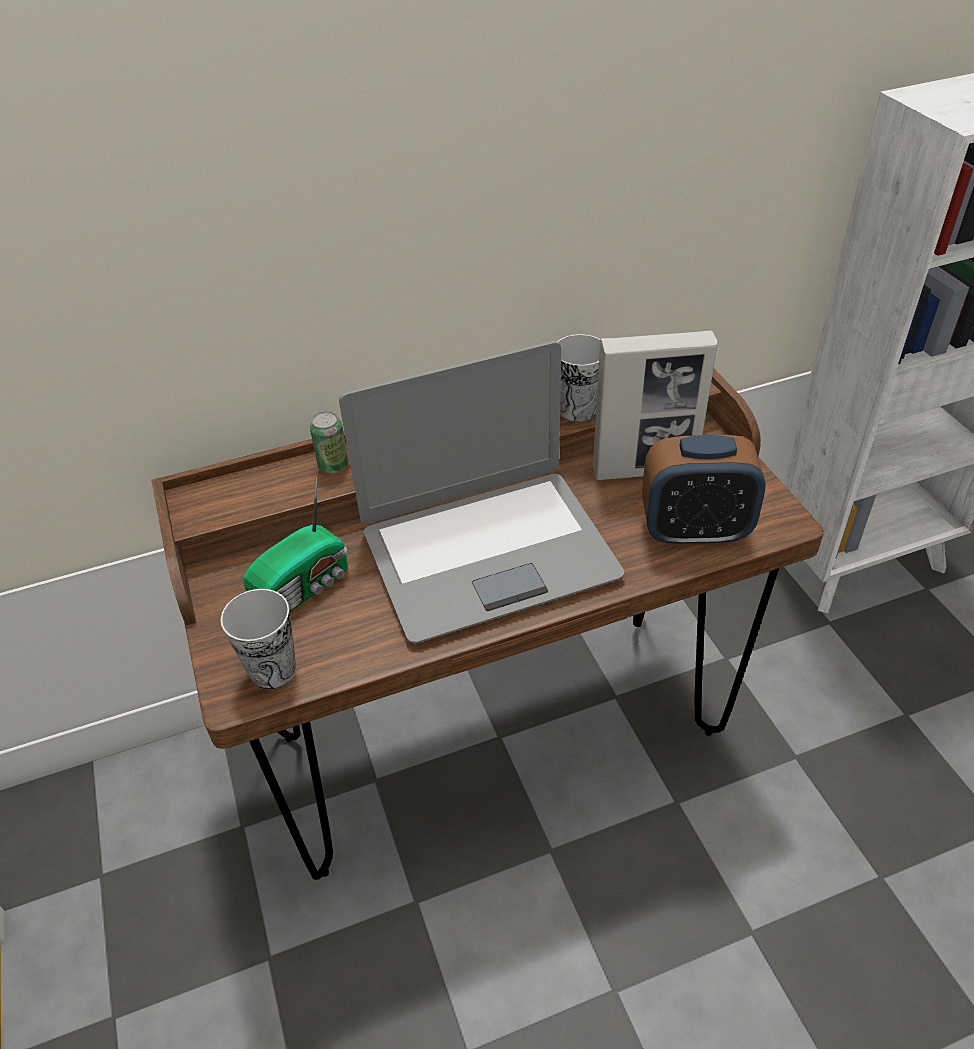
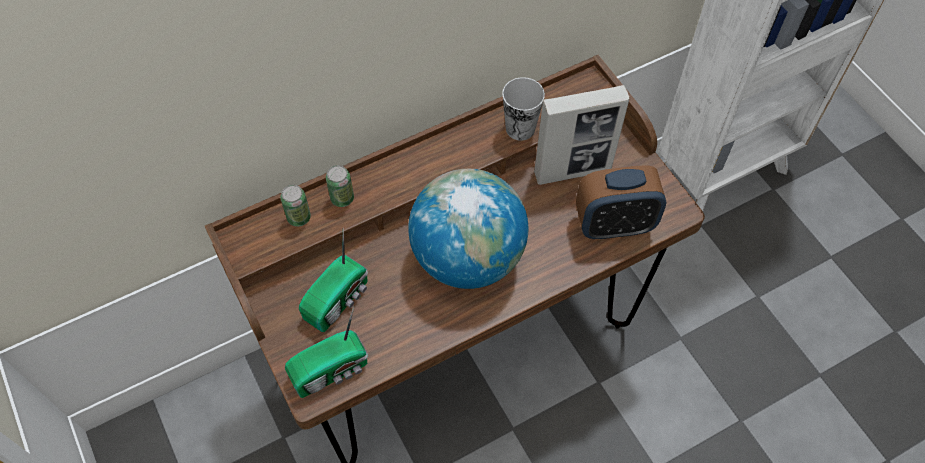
camera: 10 degrees left, 15 degrees up
cup [221,589,296,689] -> radio [285,307,368,398]
laptop [339,341,624,644] -> globe [408,169,528,289]
none -> can [280,185,311,227]

